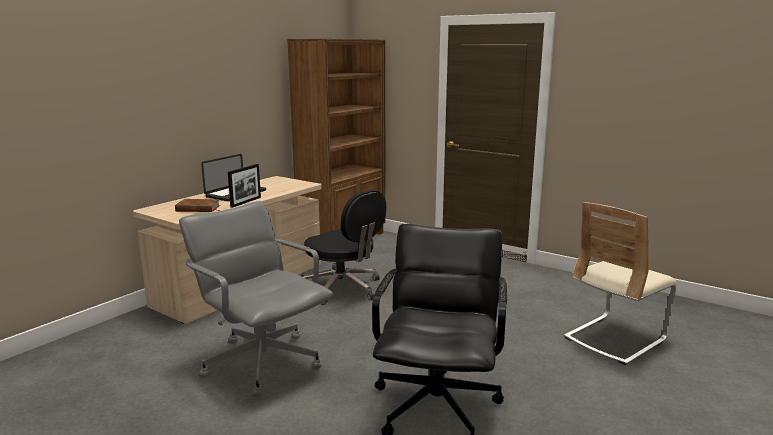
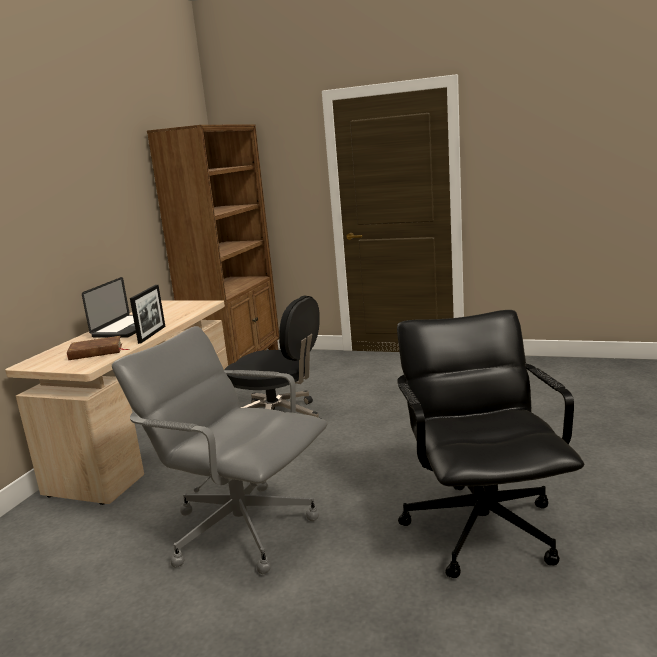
camera: 15 degrees left, 0 degrees up
beige chair [564,202,677,365] -> none

